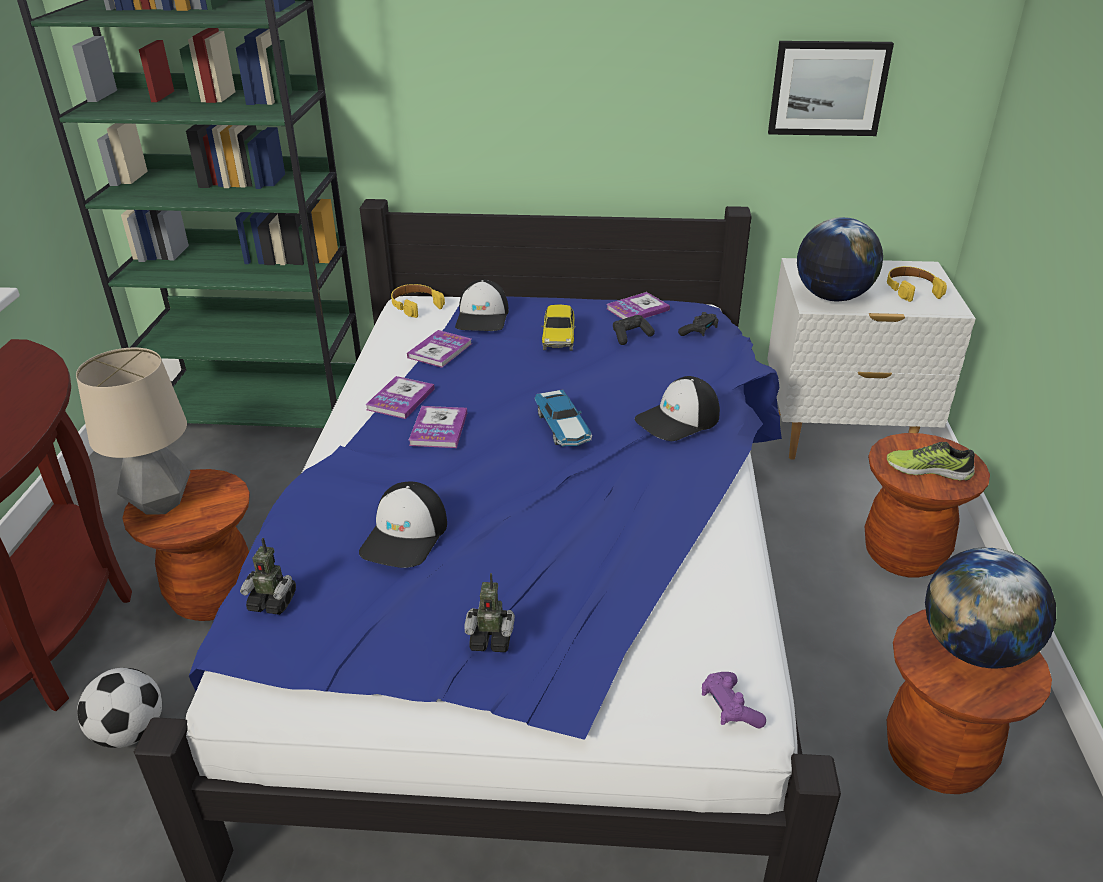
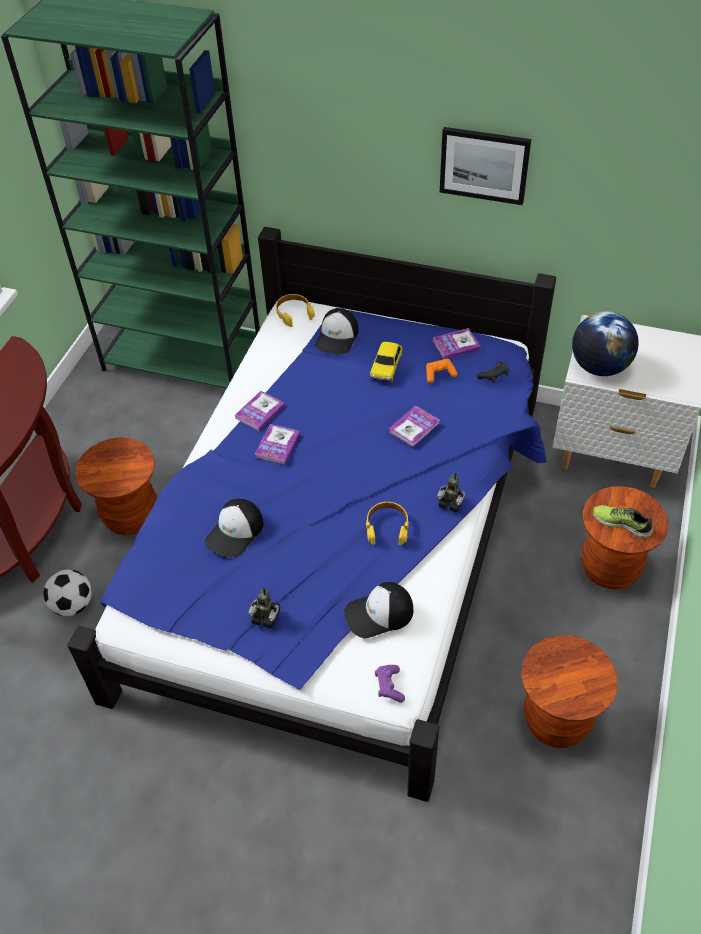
camera: 15 degrees right, 15 degrees up
table lamp [76,348,191,515] -> none
toy robot [240,538,296,615] -> toy robot moved to [437,472,465,512]
book [407,330,472,368] -> book moved to [388,405,439,447]
toy car [535,390,592,447] -> none
black game controller [613,315,655,345] -> orange game controller [426,359,458,383]
cap [635,376,720,441] -> cap moved to [344,582,413,638]
picture [768,41,894,136] -> picture moved to [440,127,531,205]
yellow headphones [887,266,947,302] -> yellow headphones moved to [366,502,409,545]
globe [925,548,1056,668] -> none

